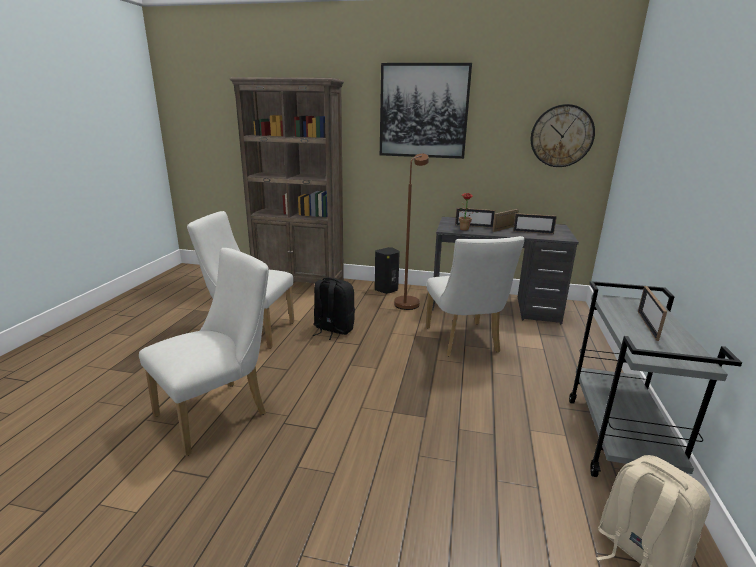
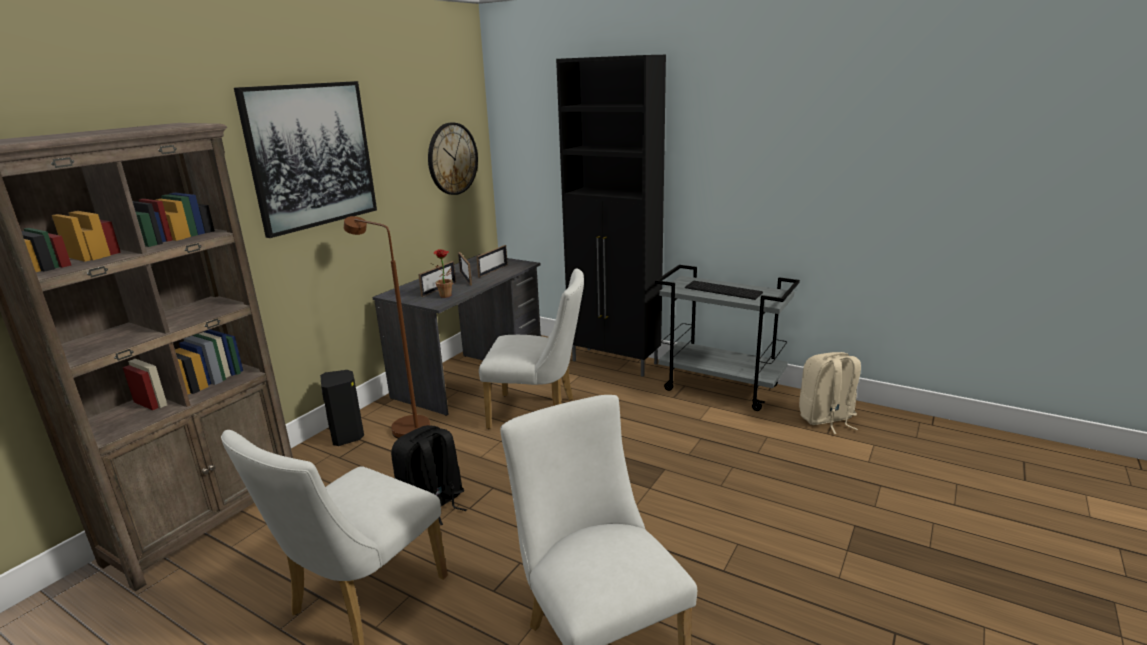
camera: 70 degrees left, 0 degrees up
picture frame [638,286,667,341] -> keyboard [685,281,763,300]
none -> black cabinet [556,55,666,377]

